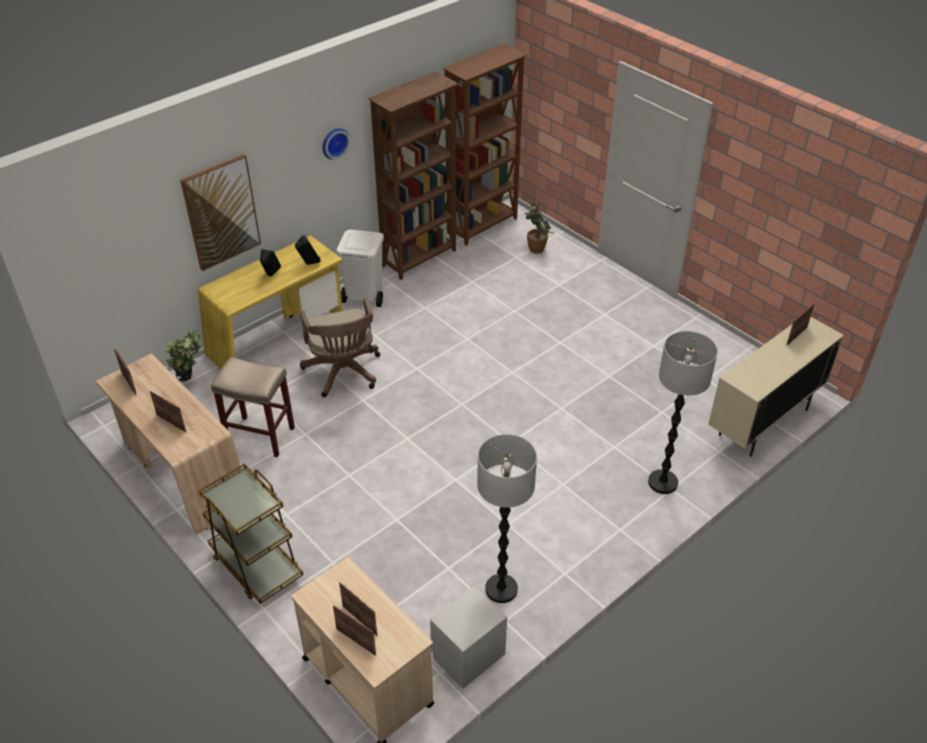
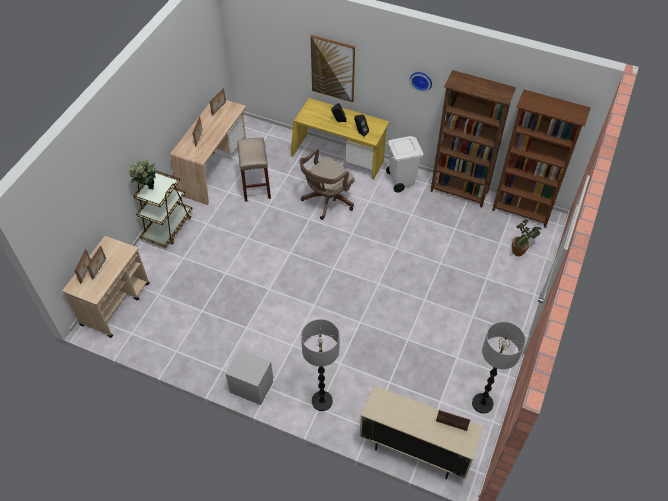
camera: 65 degrees right, 10 degrees up
potted plant [164,331,201,381] -> potted plant moved to [129,159,156,190]
grey nightstand [430,586,507,688] -> grey nightstand moved to [225,349,273,405]
floor lamp [477,434,537,603] -> floor lamp moved to [472,322,526,414]

